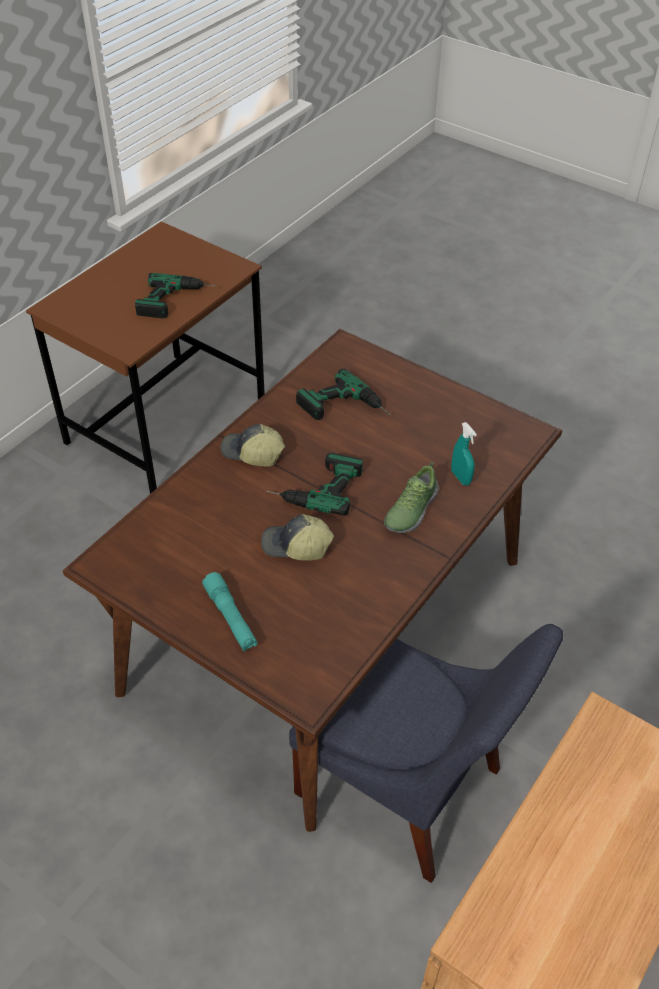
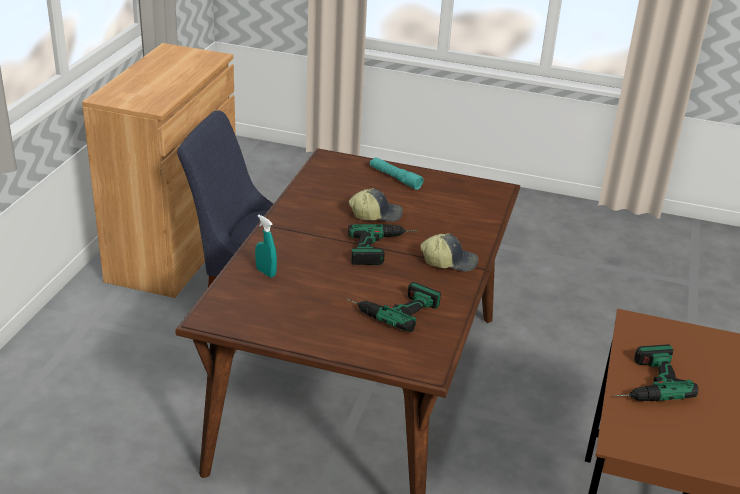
camera: 160 degrees right, 15 degrees down
shoe [384,462,439,533] -> none

